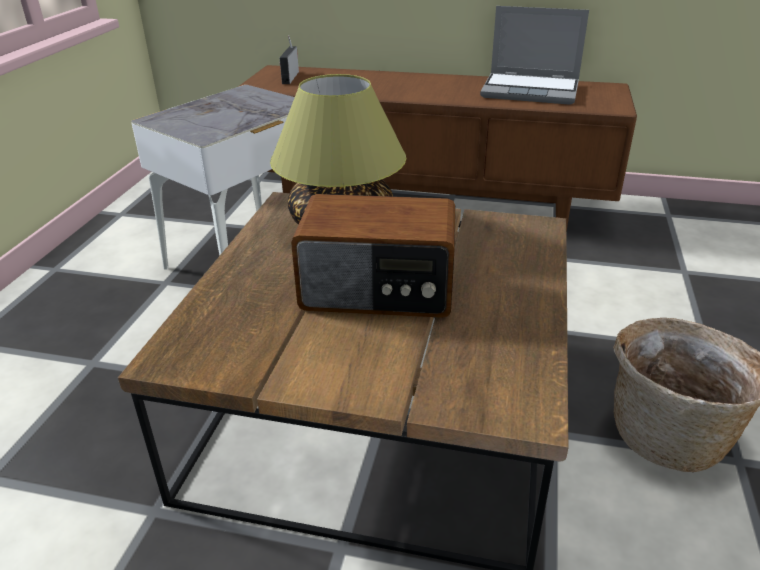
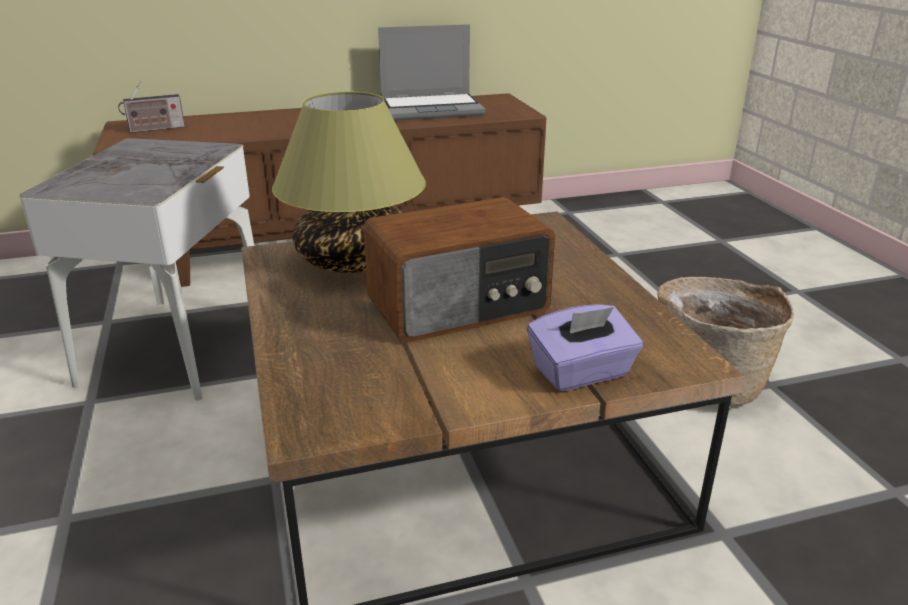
camera: 30 degrees left, 5 degrees down
radio [280,35,299,84] -> radio turned 90 degrees counterclockwise [118,81,185,133]
none -> purple tissue box [527,304,643,391]

